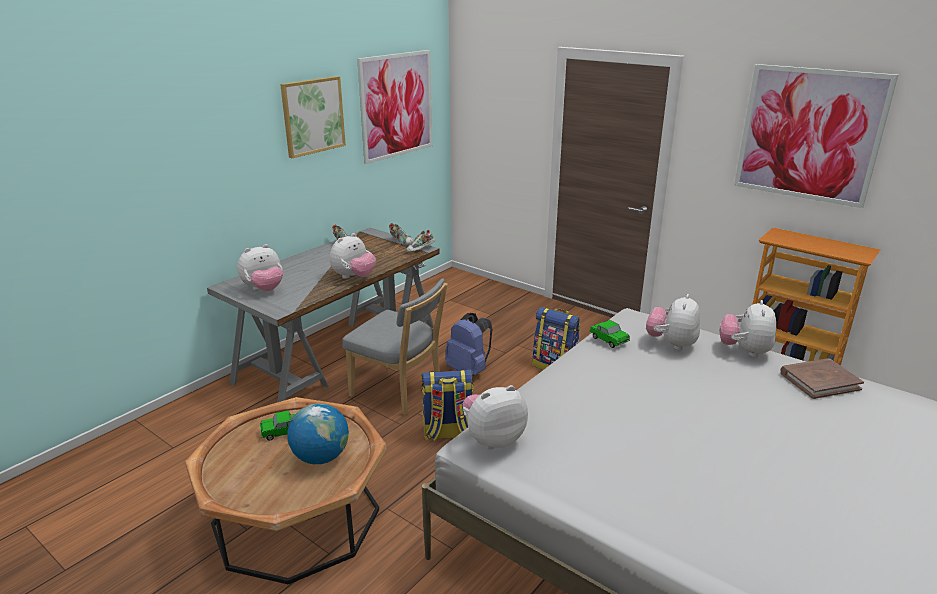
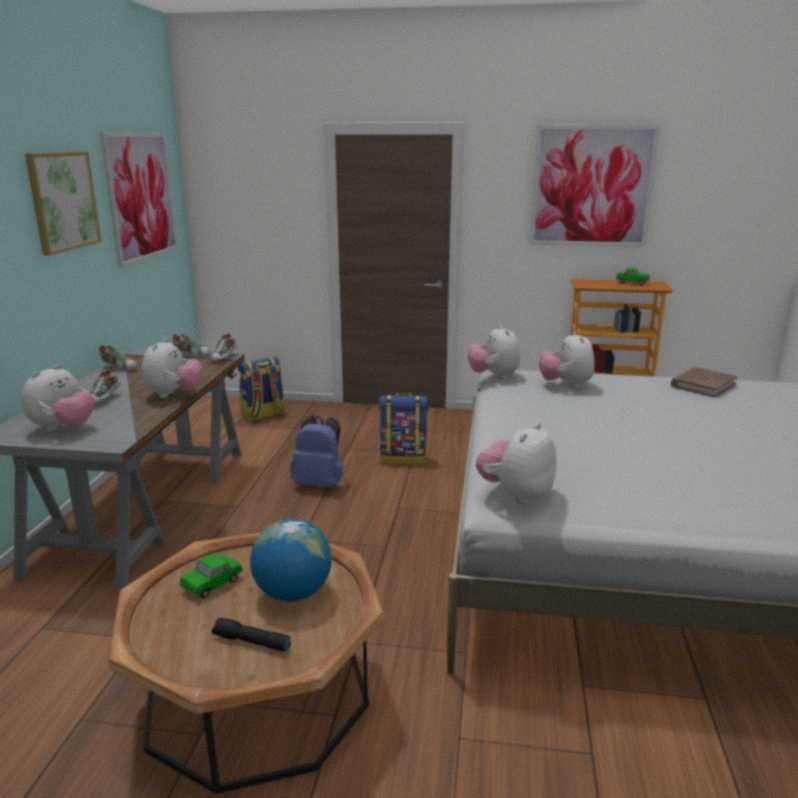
camera: 30 degrees left, 5 degrees down
grey chair [342,278,448,415] -> none
backpack [421,370,474,440] -> backpack moved to [238,357,285,421]
toy car [590,320,630,348] -> toy car moved to [616,268,650,285]
plush toy [720,300,776,357] -> plush toy moved to [468,325,520,379]
none -> shoe [91,369,121,404]
none -> black flashlight [212,618,291,652]

